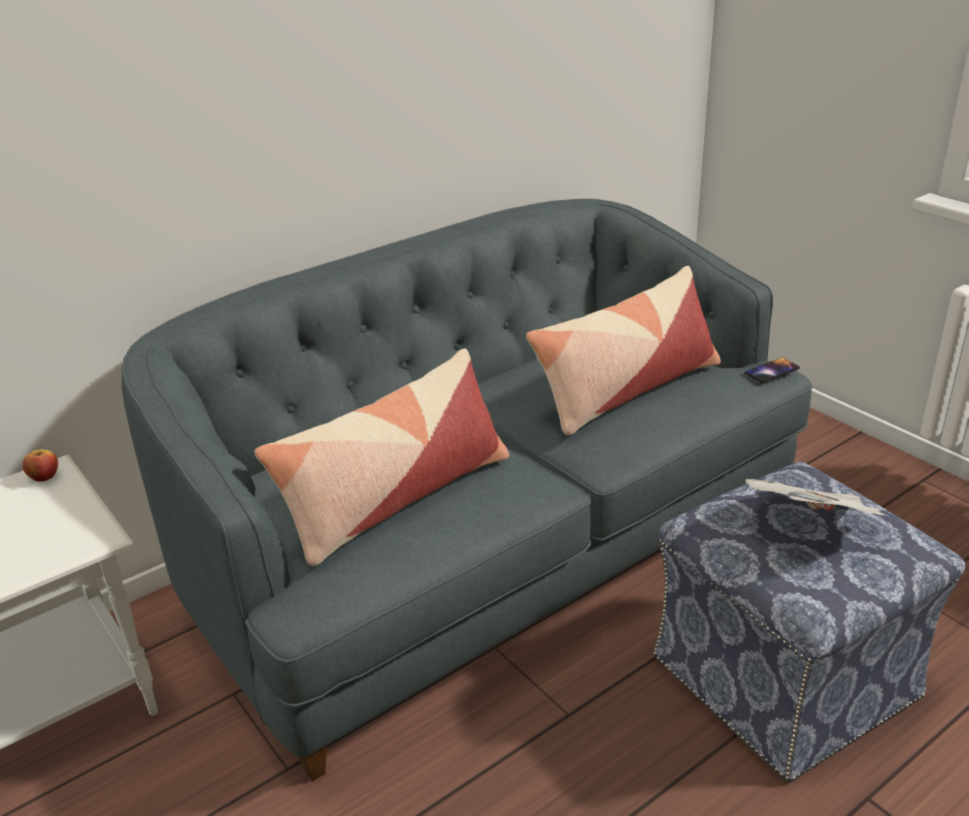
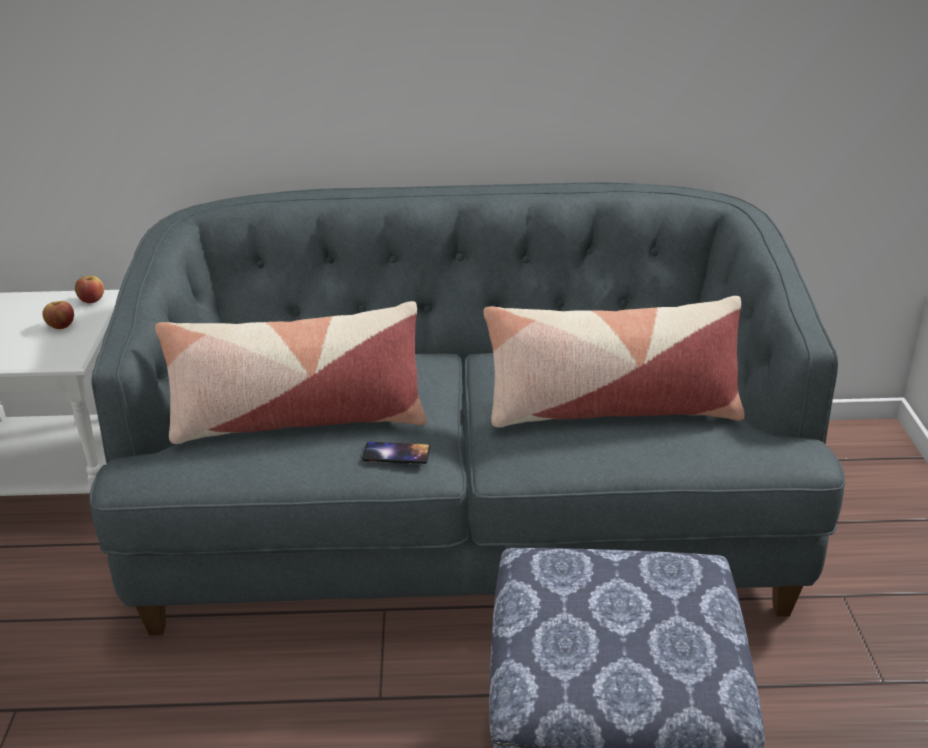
camera: 35 degrees right, 0 degrees up
phone [745,358,800,383] -> phone moved to [362,442,431,464]
newspaper [745,479,890,517] -> none
none -> apple [43,301,74,329]

